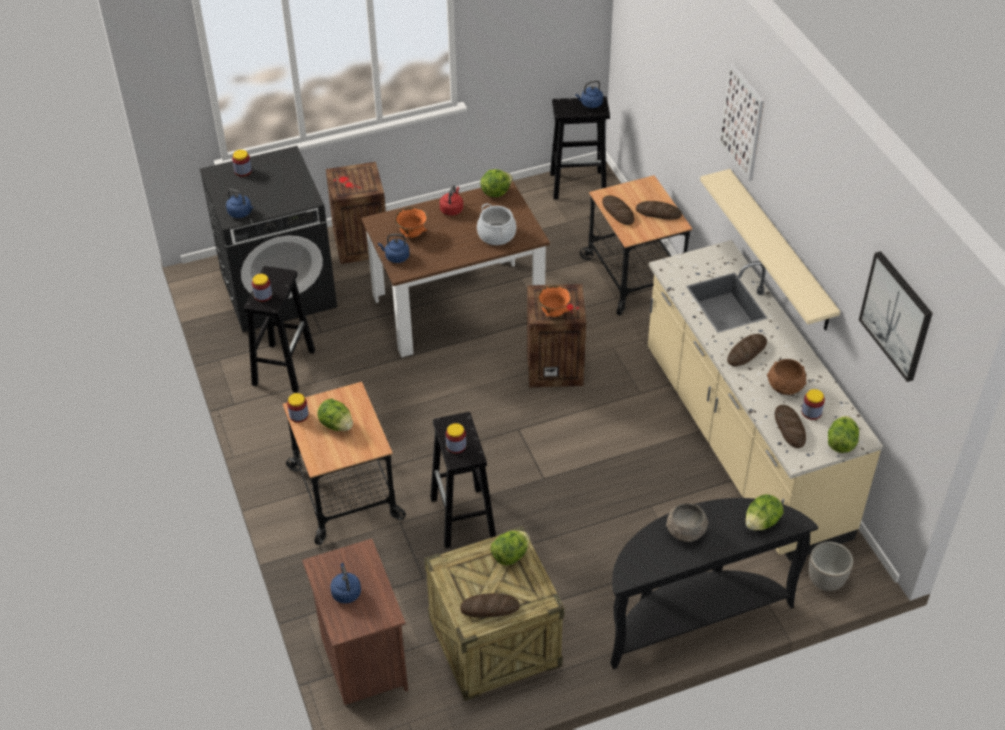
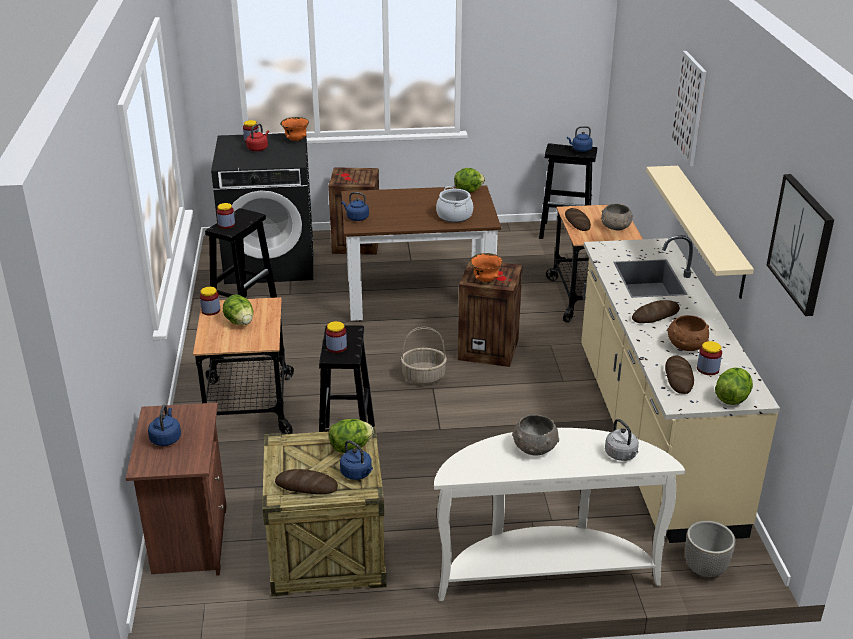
camera: 15 degrees right, 15 degrees down
blue kettle [226,189,254,218] -> blue kettle moved to [340,440,373,480]
orange bowl [395,207,428,238] -> orange bowl moved to [280,117,309,141]
red kettle [440,185,463,216] -> red kettle moved to [246,124,269,151]
black console table [610,498,818,669] -> white console table [434,428,685,601]
bread [636,201,682,220] -> grey bowl [601,204,633,230]
lettuce [745,494,783,531] -> grey kettle [605,419,639,461]
none -> basket [401,327,447,385]

